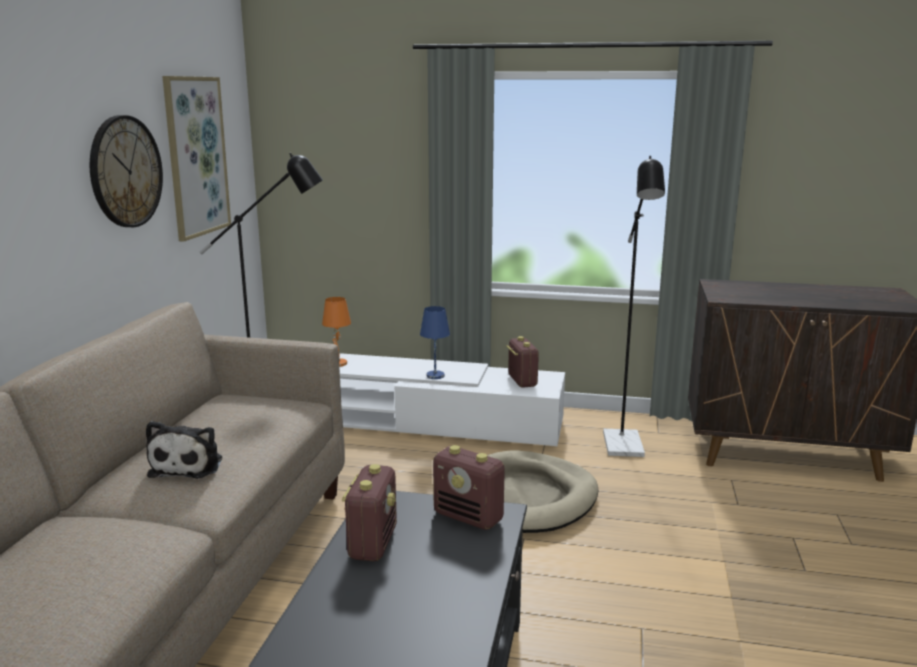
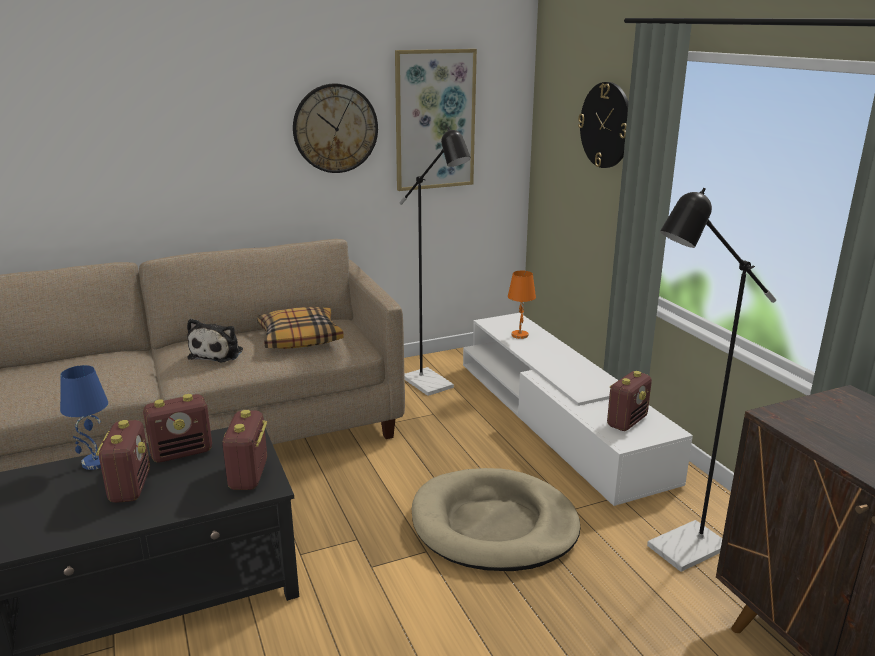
camera: 55 degrees right, 5 degrees up
plush toy [146,421,222,479] -> plush toy turned 45 degrees counterclockwise [187,318,243,363]
blue table lamp [420,306,450,379] -> blue table lamp moved to [60,365,108,470]
none -> radio [96,420,150,503]
none -> pillow [257,307,344,349]
none -> wall clock [578,82,629,168]

